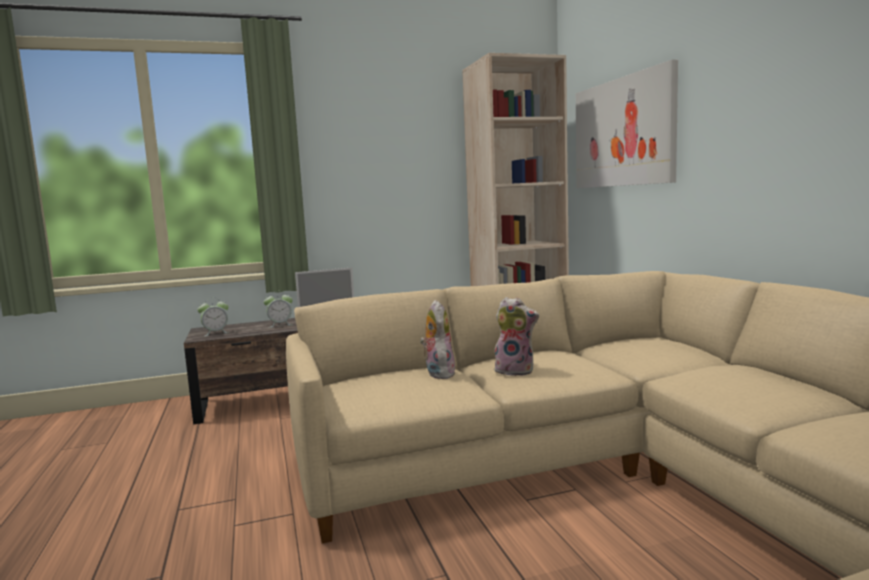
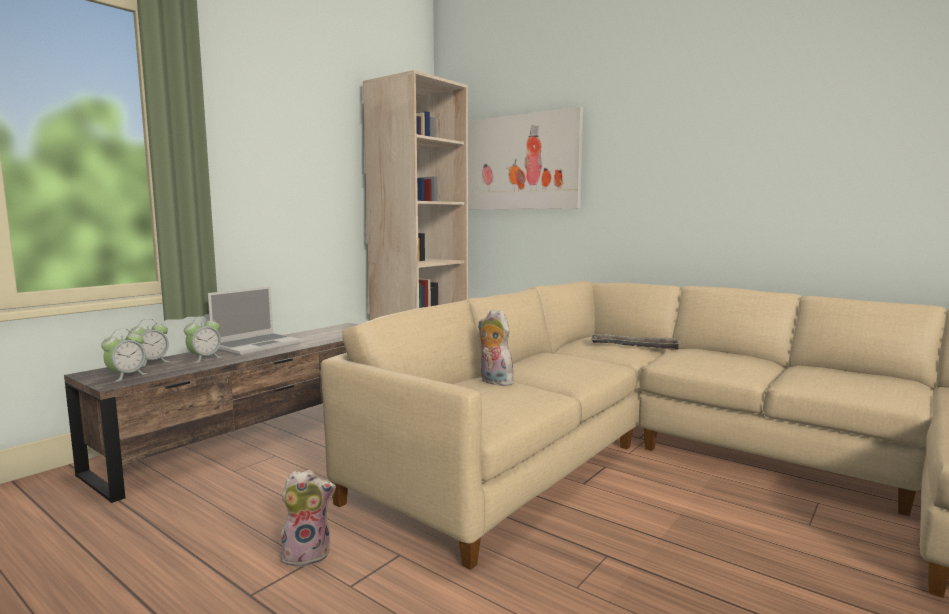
camera: 35 degrees left, 0 degrees up
plush toy [495,297,539,376] -> plush toy moved to [281,470,336,567]
none -> alarm clock [128,319,170,367]
none -> tray [591,334,681,350]

